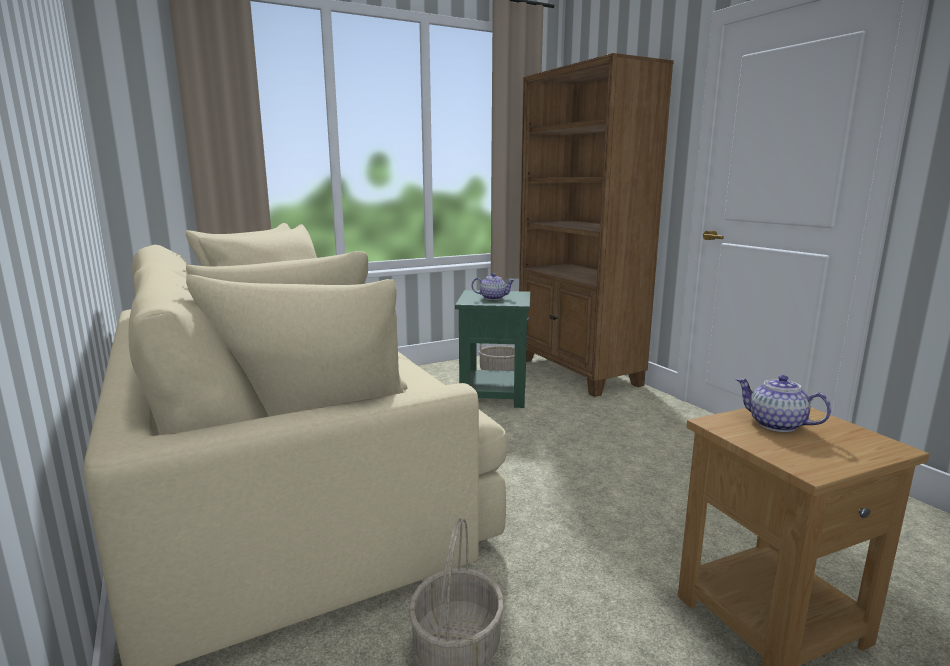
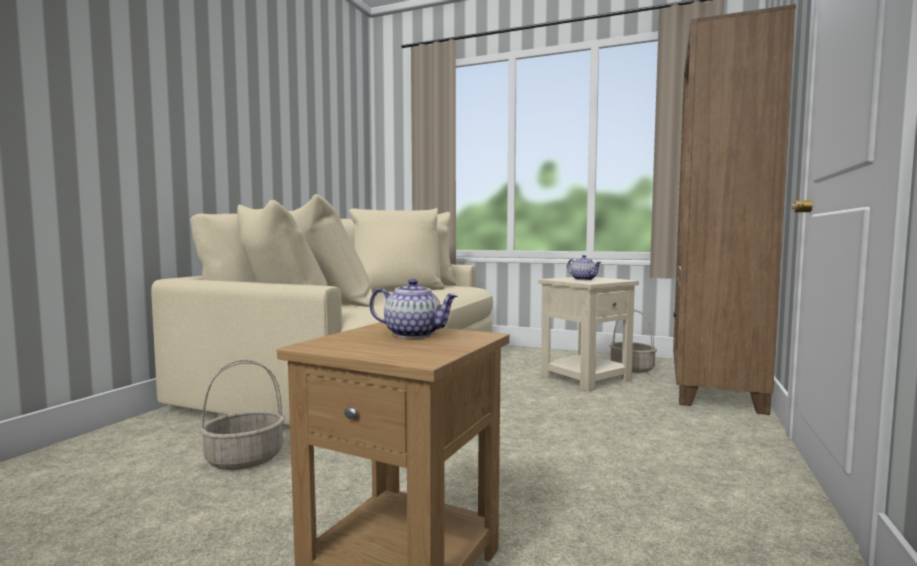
camera: 50 degrees right, 10 degrees down
green side table [455,290,531,408] -> beige side table [538,277,639,392]
teapot [736,375,831,432] -> teapot turned 105 degrees clockwise [369,279,459,338]

